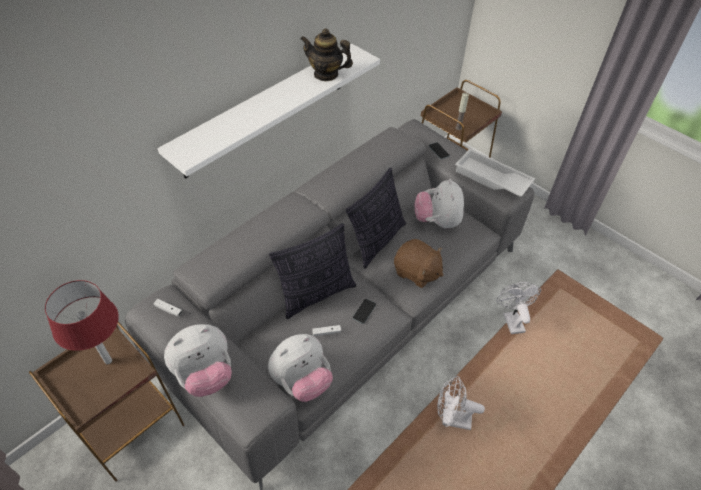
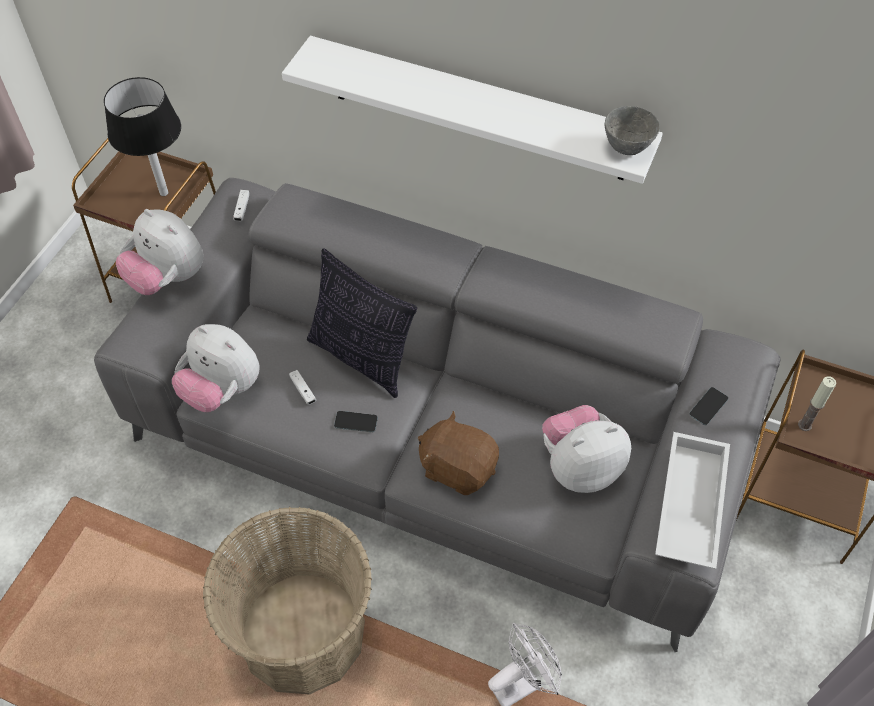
camera: 70 degrees right, 5 degrees up
red table lamp [45,280,119,364] -> black table lamp [104,77,181,196]
teapot [300,29,353,81] -> none
pillow [346,167,406,269] -> none
brown plush toy [394,239,443,288] -> brown plush toy turned 105 degrees clockwise [418,411,499,495]
white fan [437,376,485,430] -> basket [203,507,372,695]
none -> grey bowl [605,106,660,155]

